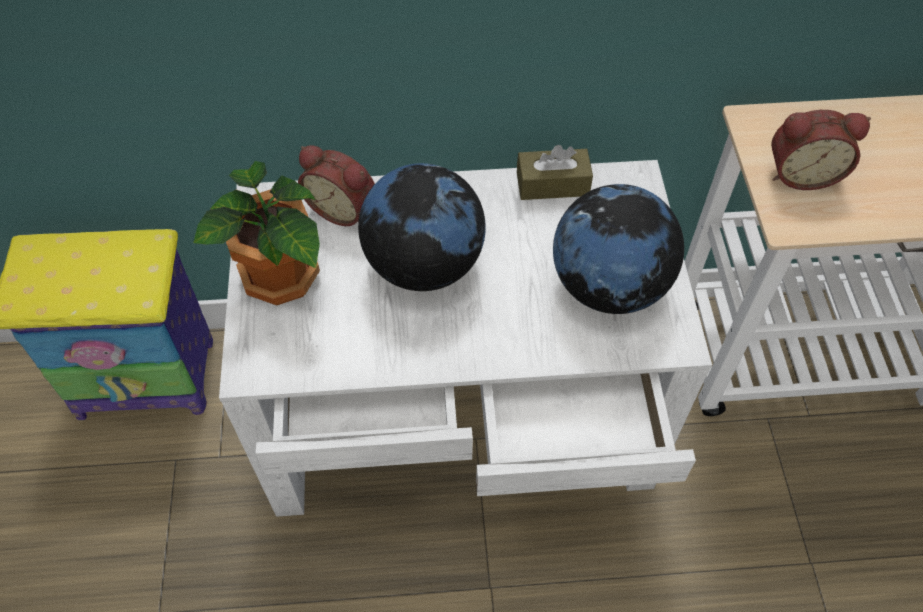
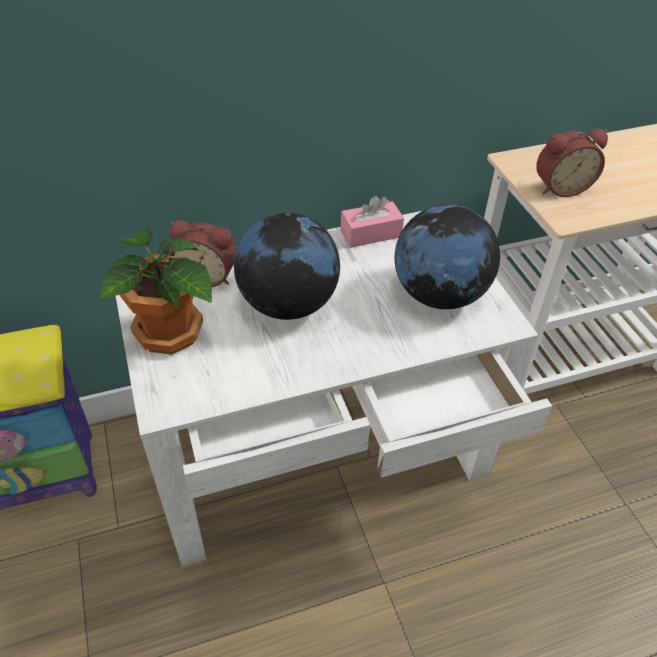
camera: 15 degrees left, 10 degrees down
brown tissue box [517,145,593,200] -> pink tissue box [341,196,404,248]

